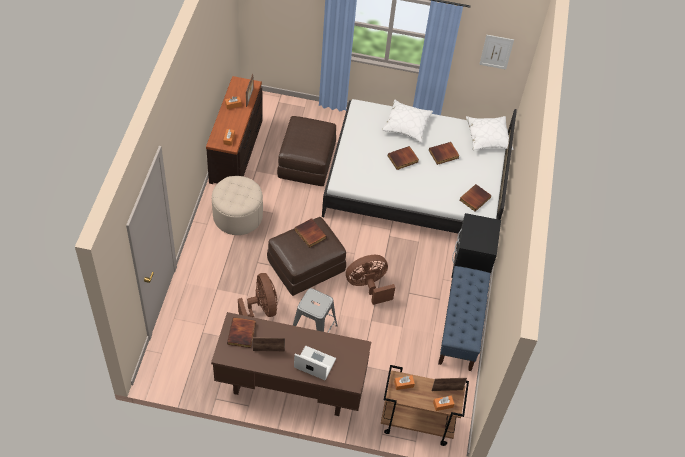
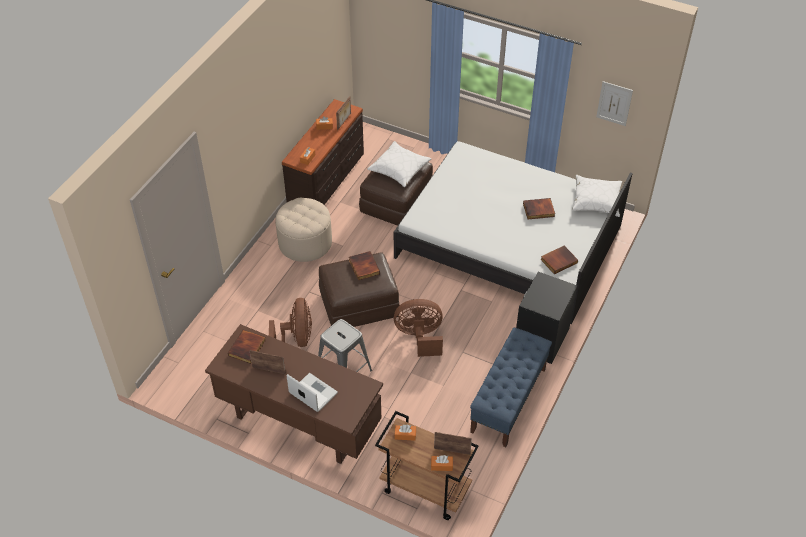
camera: 20 degrees right, 5 degrees down
white pillow [382,100,433,142] -> white pillow moved to [367,141,431,187]
book [388,146,419,170] -> none

